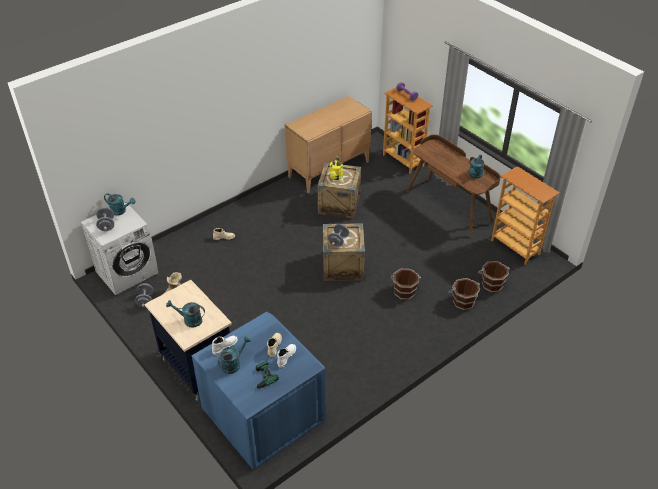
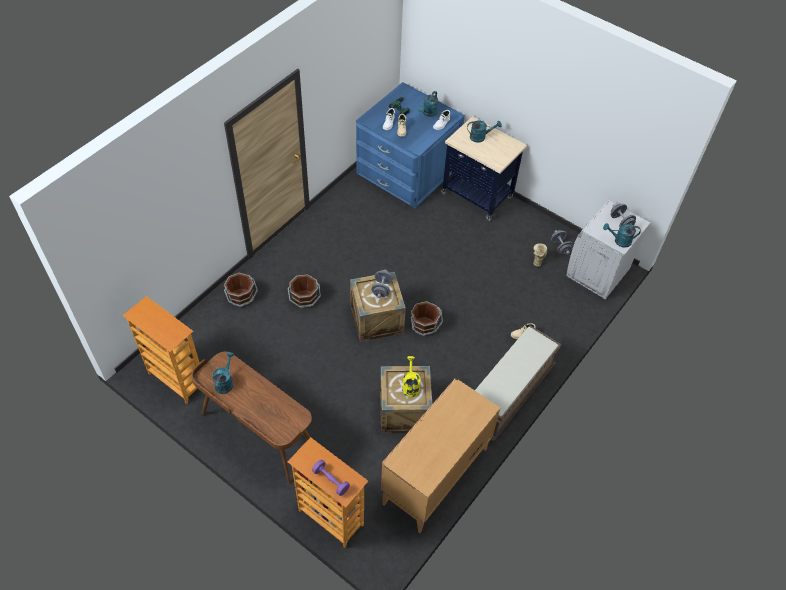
camera: 165 degrees right, 10 degrees up
brown bucket [478,261,510,292] -> brown bucket moved to [410,301,443,336]
none -> brown bench [475,325,562,441]

